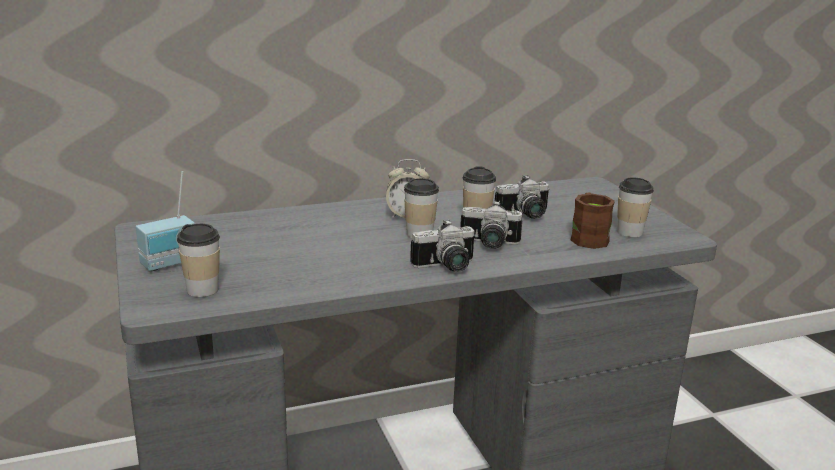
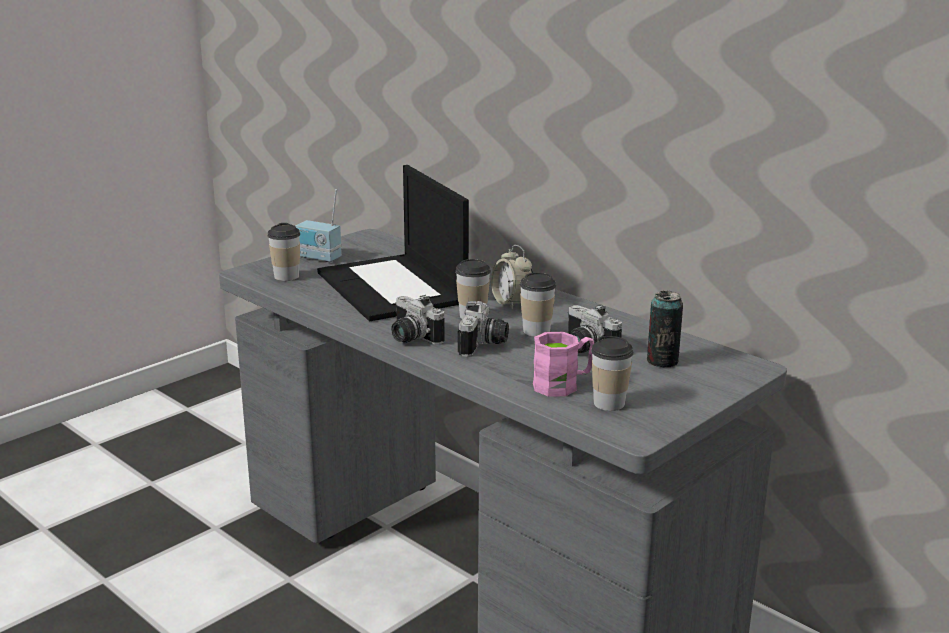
camera: 65 degrees right, 0 degrees up
camera [460,200,522,249] -> camera turned 150 degrees counterclockwise [458,301,509,357]
brown mug [571,192,615,249] -> pink mug [533,332,594,397]
none -> laptop [317,165,469,321]
none -> can [647,291,683,367]

